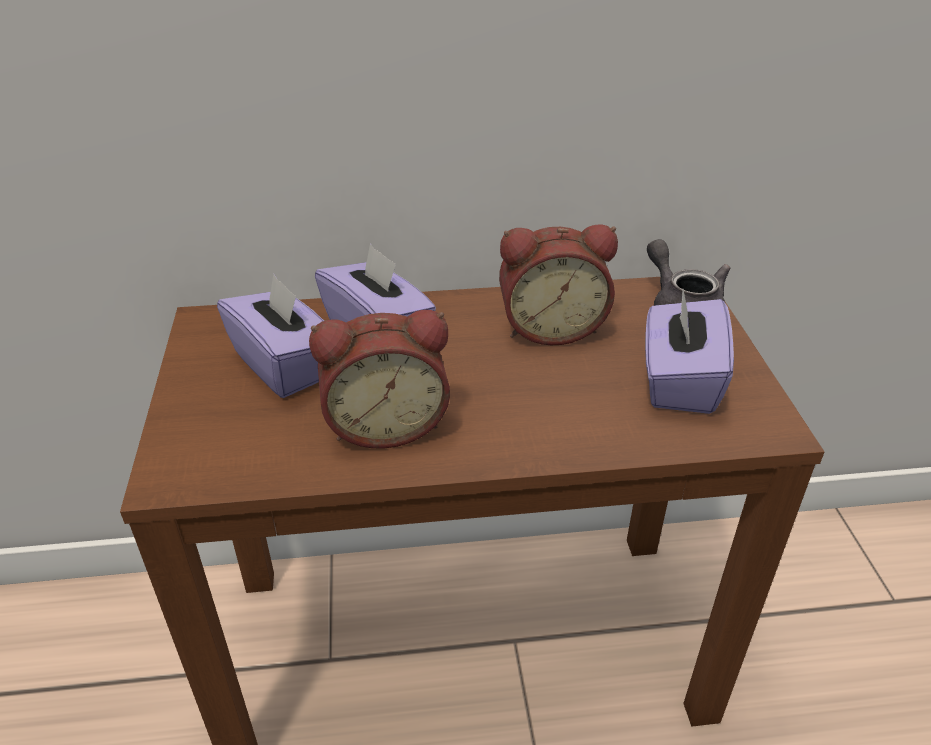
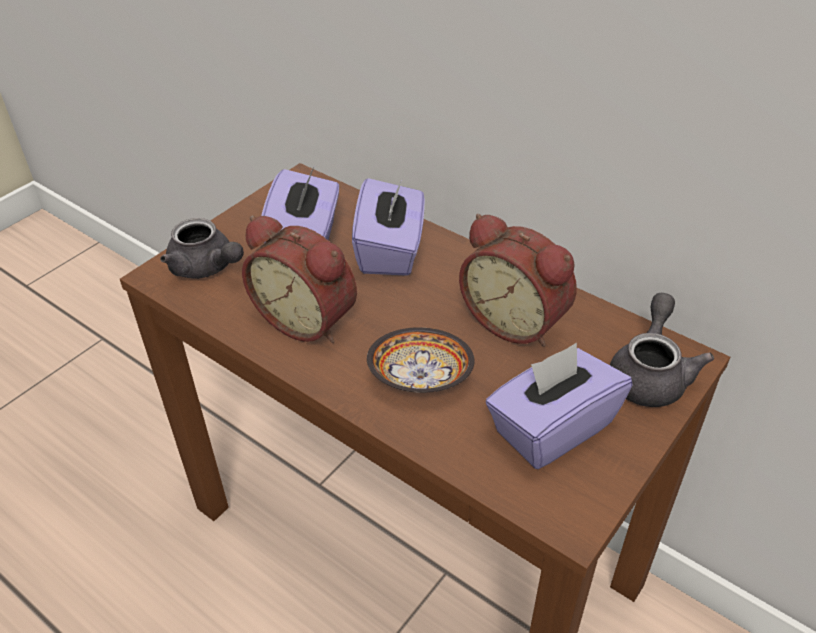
camera: 45 degrees right, 5 degrees up
none -> grey teapot [160,218,244,279]
none -> bowl [367,327,475,393]

